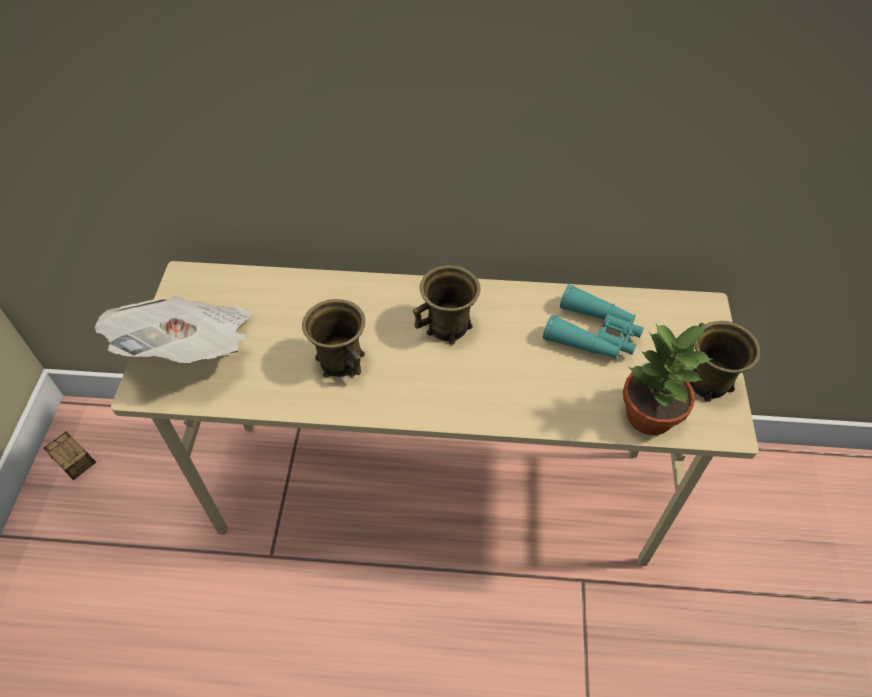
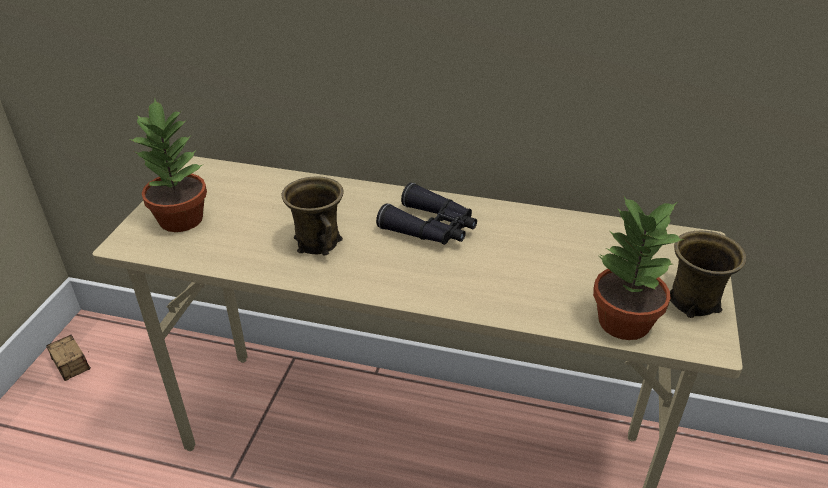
camera: 10 degrees right, 15 degrees down
newspaper [95,296,252,363] -> potted plant [129,99,207,232]
brown mug [413,265,480,344] -> black binoculars [376,183,477,245]
turquoise binoculars [543,284,644,359] -> none

